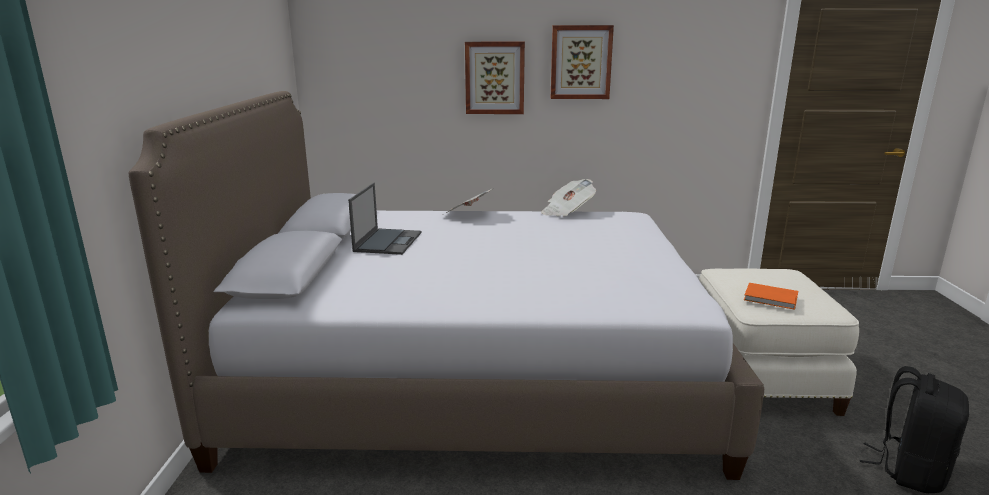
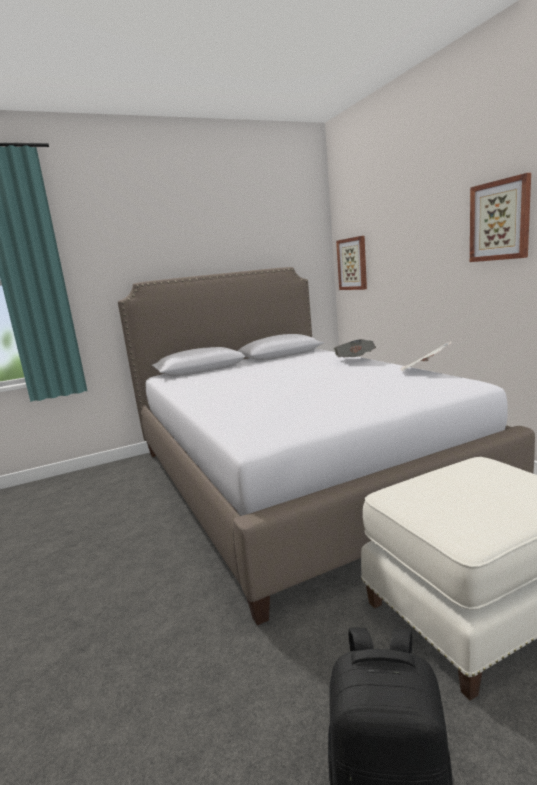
camera: 65 degrees right, 5 degrees down
laptop [348,183,422,255] -> none
picture [465,42,525,114] -> picture moved to [336,236,367,290]
orange book [744,283,798,310] -> none

